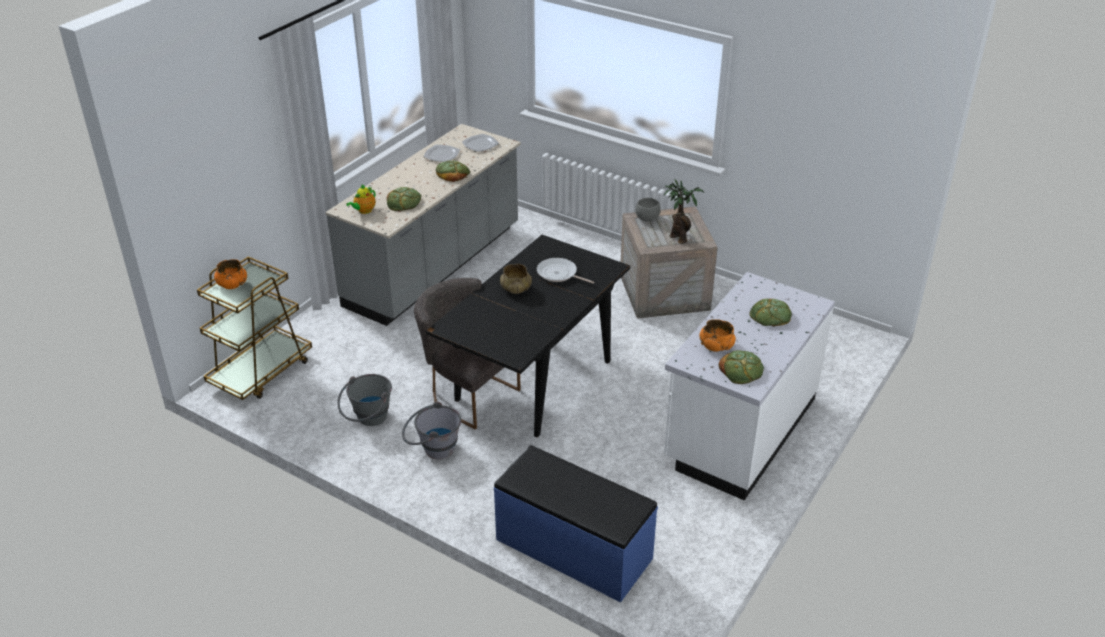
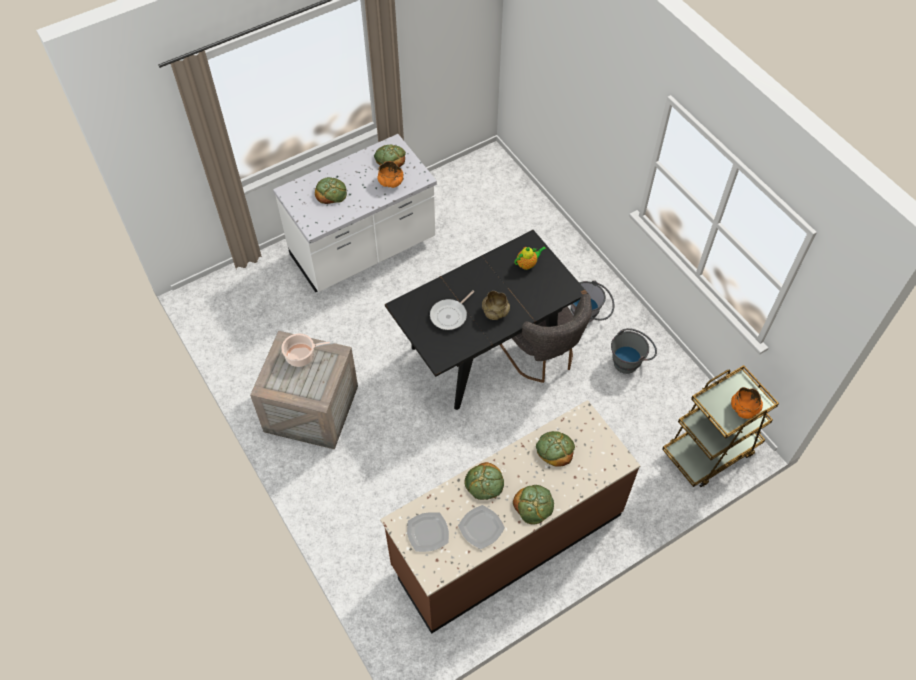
camera: 155 degrees left, 20 degrees up
grey counter [325,124,521,326] -> brown counter [380,400,640,634]
teapot [346,184,376,214] -> teapot moved to [514,246,546,270]
blue bench [494,445,658,602] -> none
frying pan [537,258,594,284] -> frying pan turned 75 degrees clockwise [430,290,475,330]
grey bowl [635,198,661,221] -> none
potted plant [664,179,705,244] -> cooking pot [281,333,334,367]
none -> bread [513,485,554,525]

